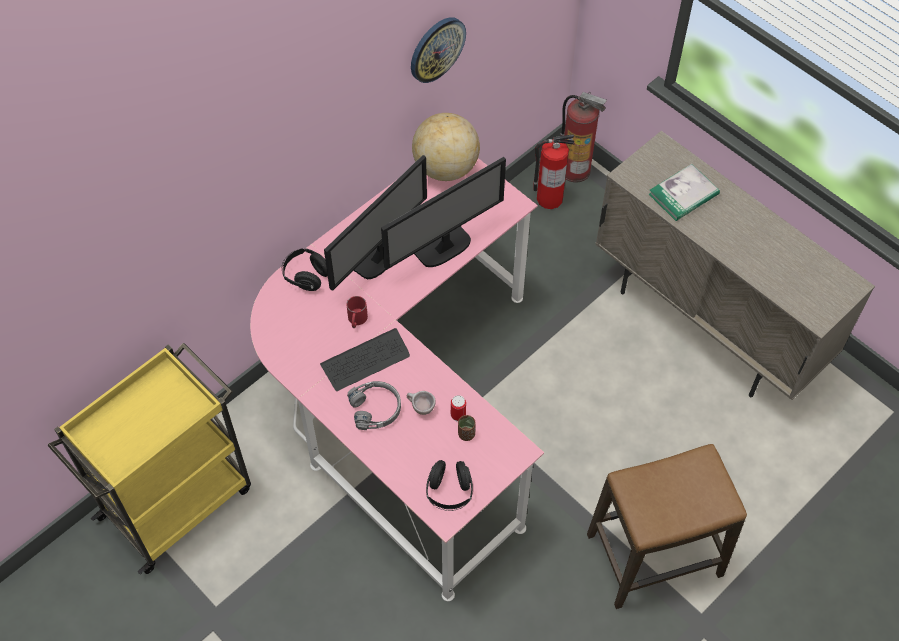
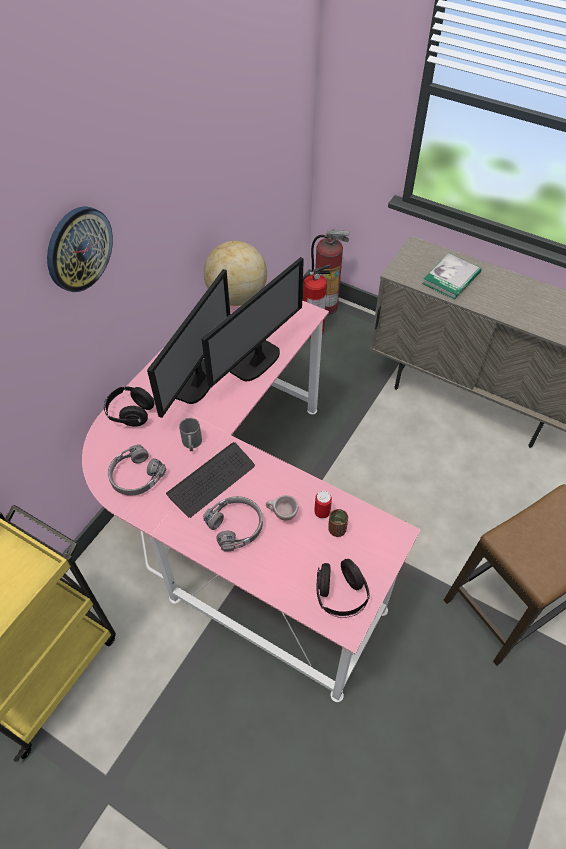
camera: 15 degrees left, 5 degrees down
red mug [346,296,368,328] -> grey mug [179,418,202,451]
wall clock [411,17,466,83] -> wall clock moved to [47,206,113,292]
none -> grey headphones [108,444,166,496]

